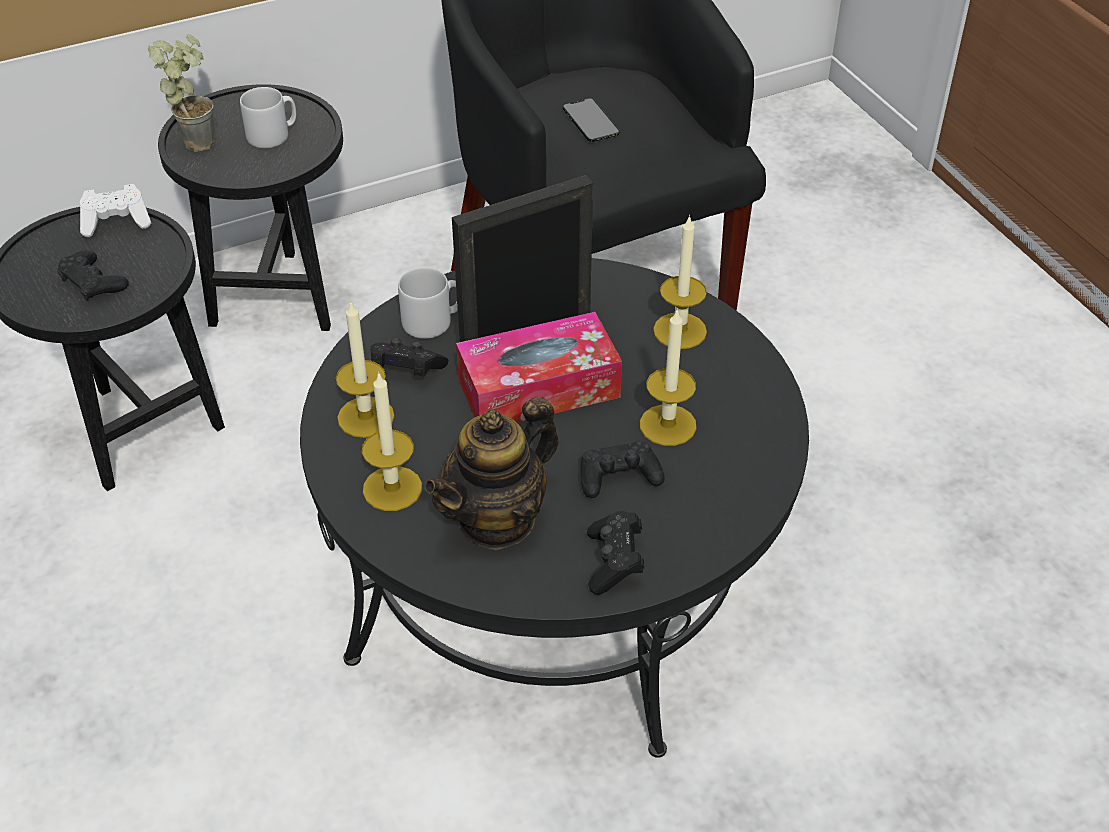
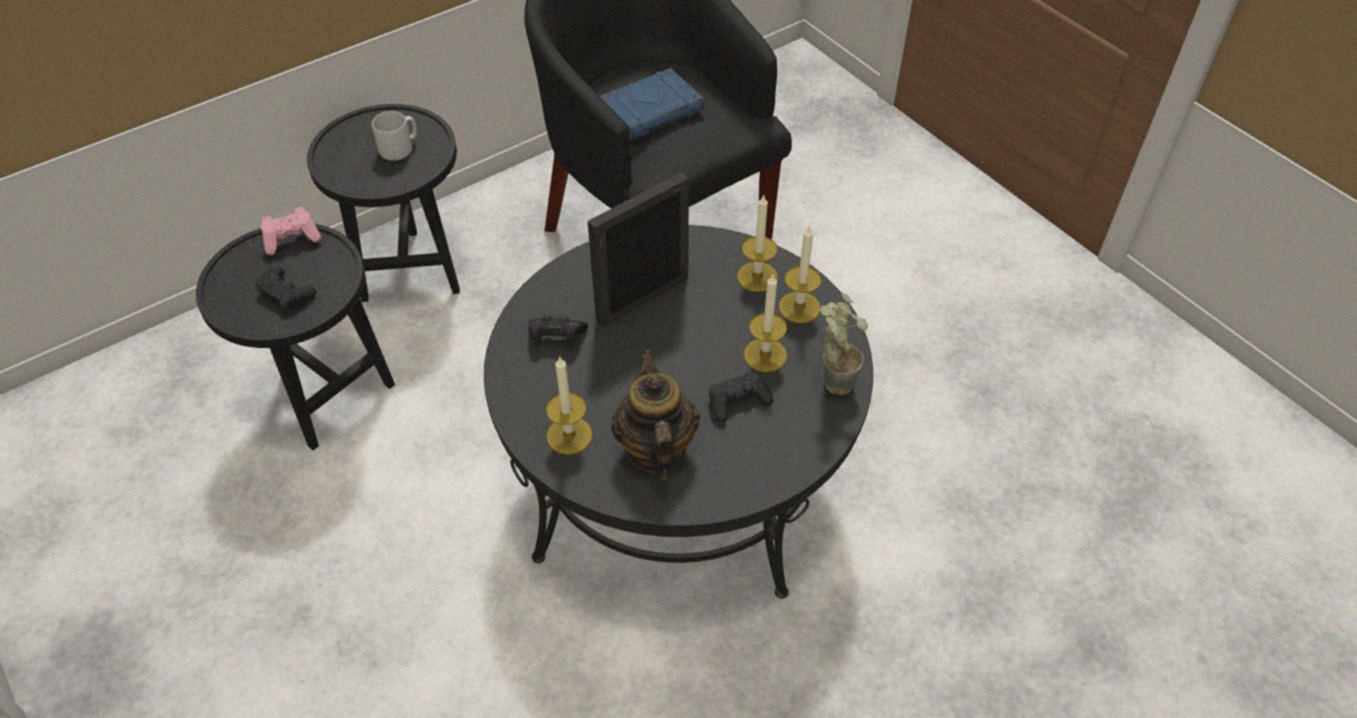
camera: 10 degrees left, 5 degrees up
white game controller [80,184,151,237] -> pink game controller [261,207,321,255]
potted plant [148,34,215,152] -> potted plant moved to [820,292,868,395]
candle [336,300,395,438] -> candle moved to [779,225,821,323]
grey mug [398,267,458,339] -> none
teapot [424,396,559,550] -> teapot turned 135 degrees clockwise [611,350,700,481]
tissue box [456,312,622,422] -> none
phone [563,98,620,142] -> blue book [600,68,705,140]
black game controller [587,511,644,595] -> none

